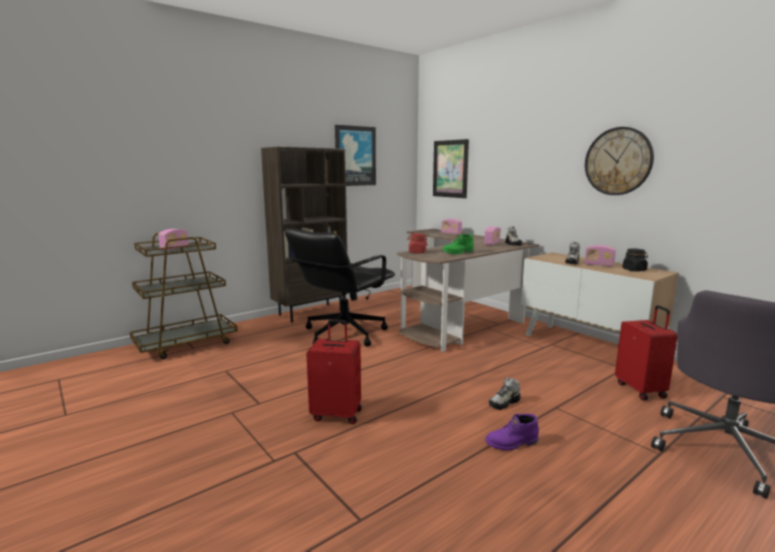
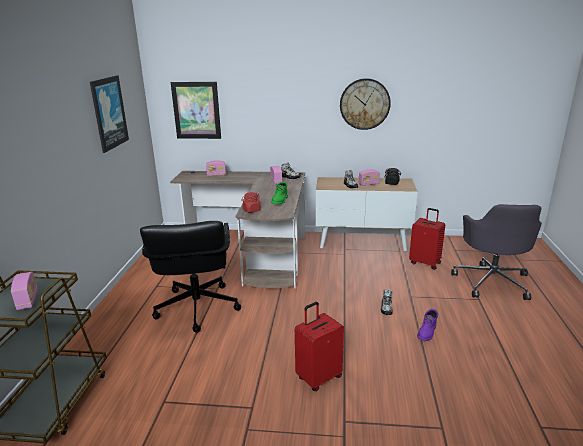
camera: 45 degrees left, 10 degrees up
brown bookcase [261,147,348,323] -> none

